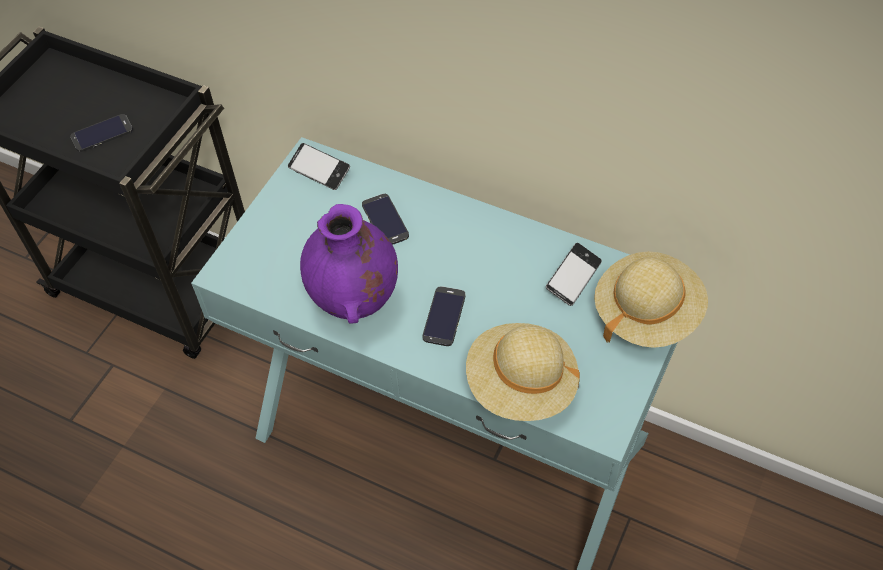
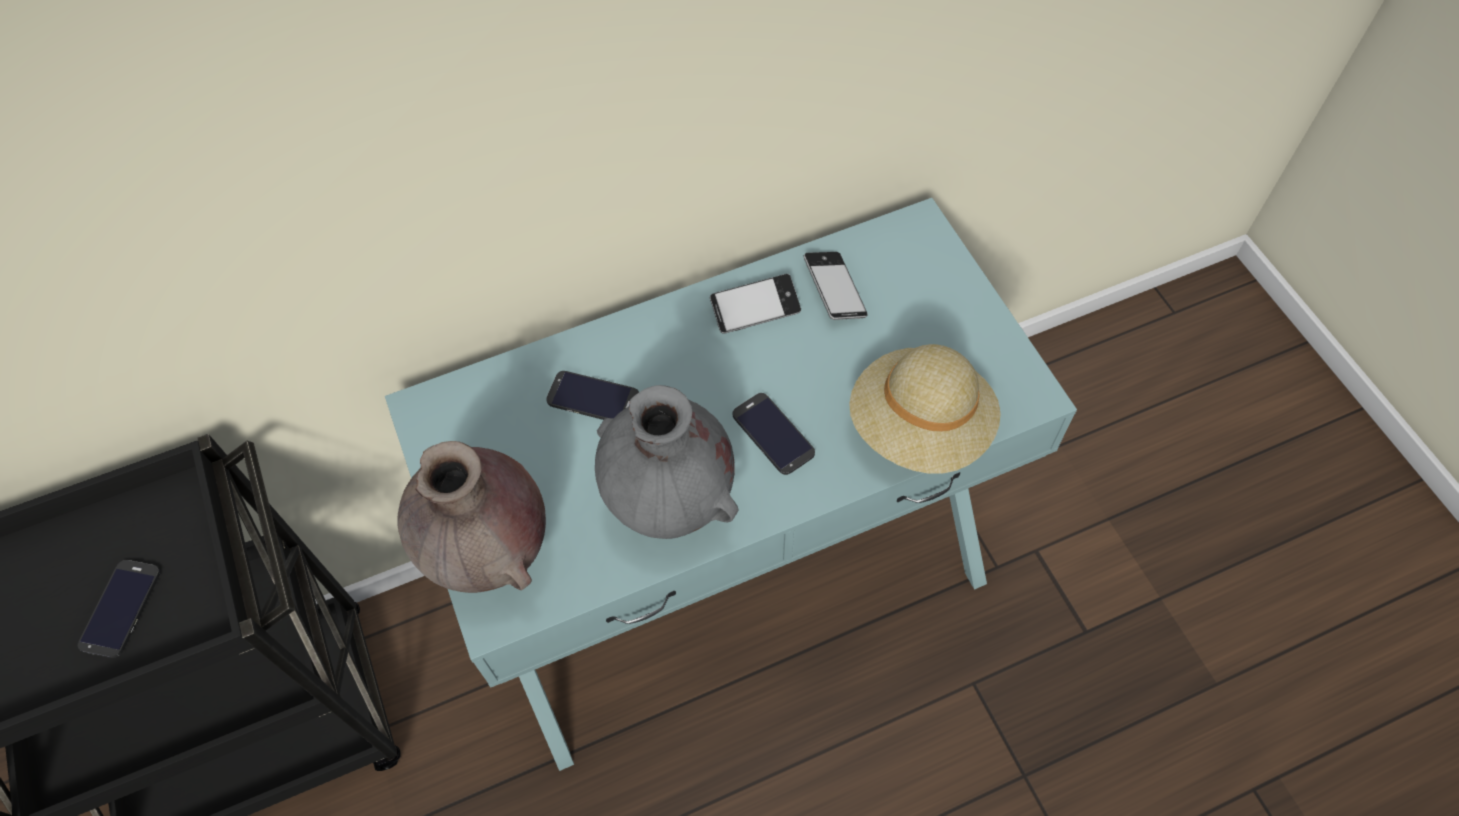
camera: 50 degrees left, 5 degrees up
phone [288,143,350,190] -> phone moved to [710,274,801,334]
purple vase [300,204,398,324] -> grey vase [595,385,739,539]
beige hat [594,251,708,348] -> none
none -> brown vase [397,441,546,593]

